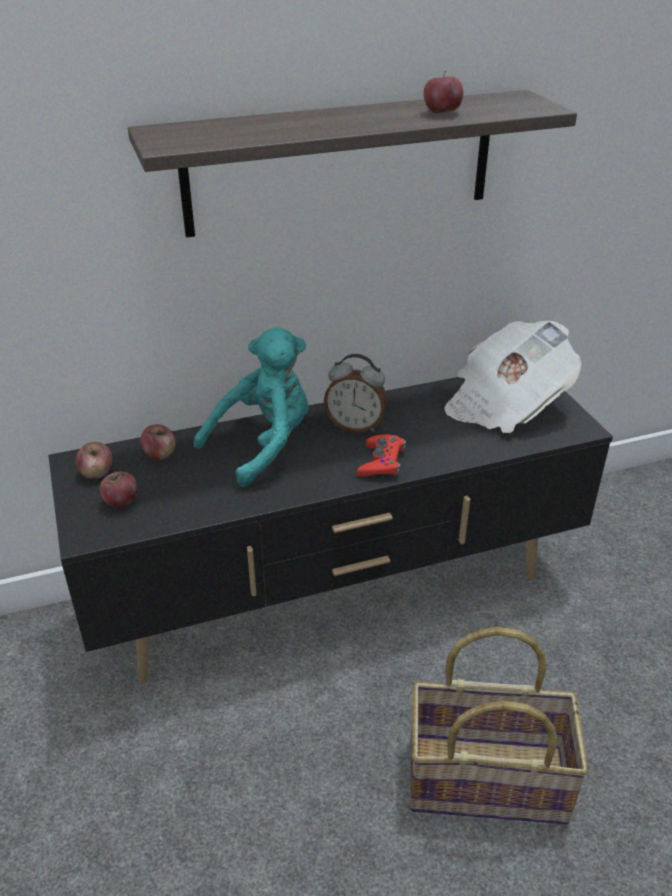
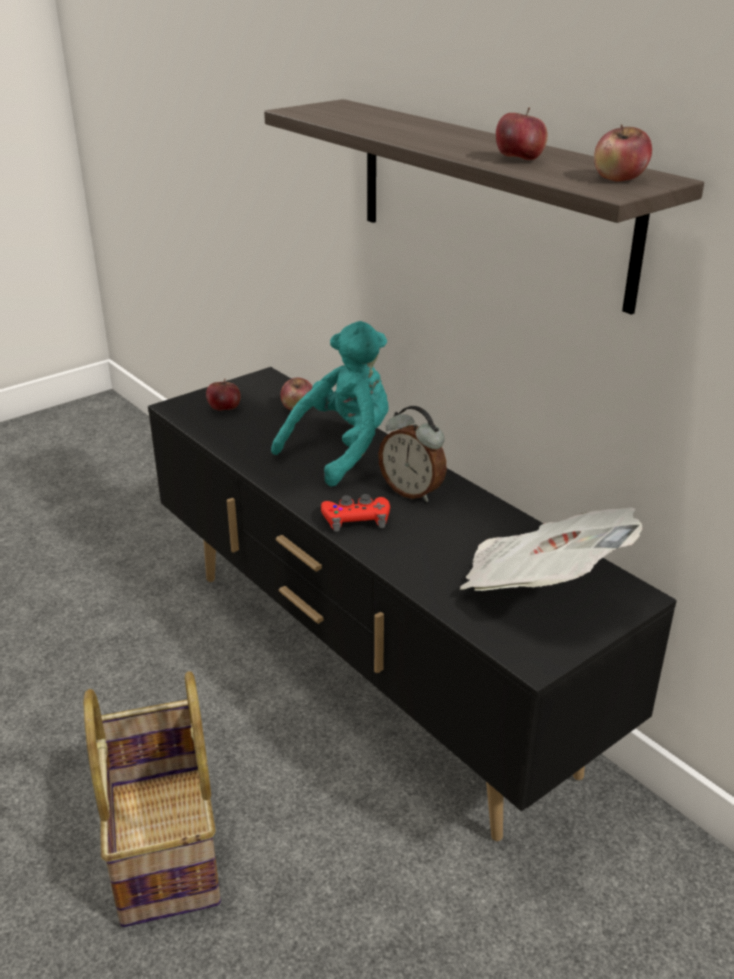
camera: 70 degrees right, 5 degrees down
apple [76,442,113,479] -> apple moved to [594,125,652,181]
turquoise plush toy [194,327,308,487] -> turquoise plush toy turned 75 degrees counterclockwise [271,321,389,487]
alarm clock [324,354,387,432] -> alarm clock turned 45 degrees counterclockwise [378,406,446,502]

